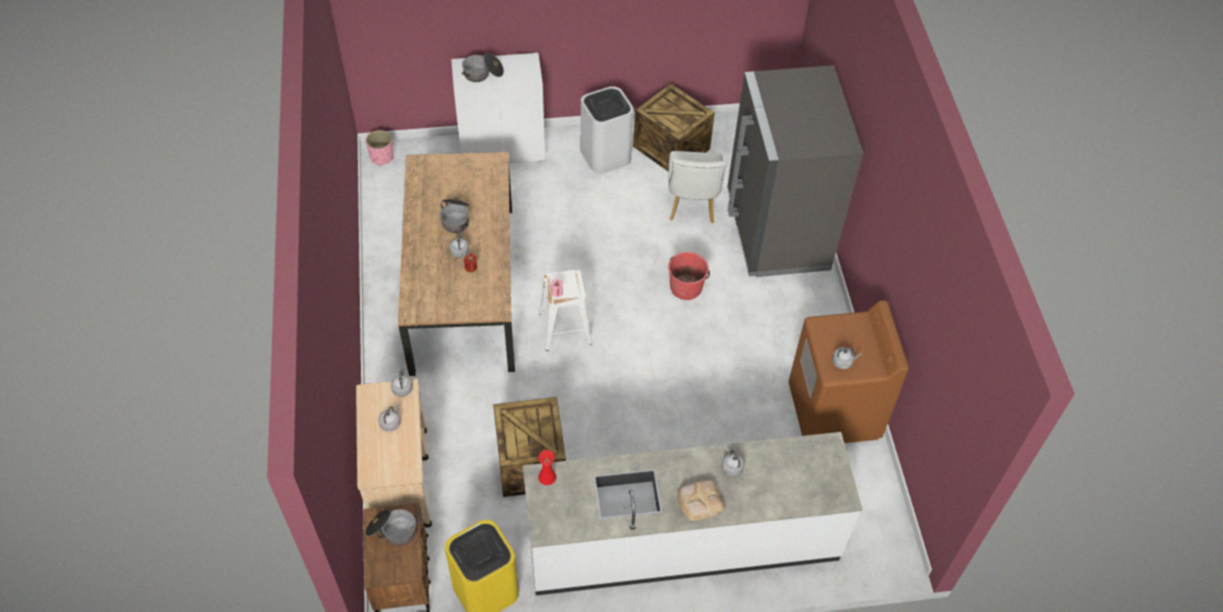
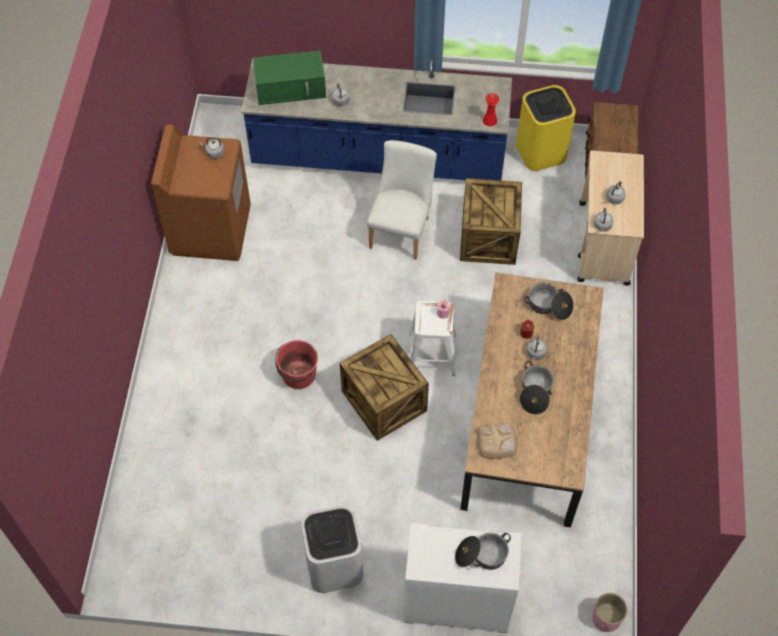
camera: 165 degrees left, 5 degrees up
cooking pot [365,509,421,546] -> cooking pot moved to [524,283,574,320]
white counter [523,432,862,595] -> blue counter [241,58,512,180]
crate [633,83,715,171] -> crate moved to [340,334,429,441]
white chair [668,151,727,223] -> white chair moved to [367,140,437,260]
bread [677,480,725,521] -> bread moved to [476,423,517,459]
grey fridge [727,65,863,277] -> none
none -> green microwave [253,50,326,105]

